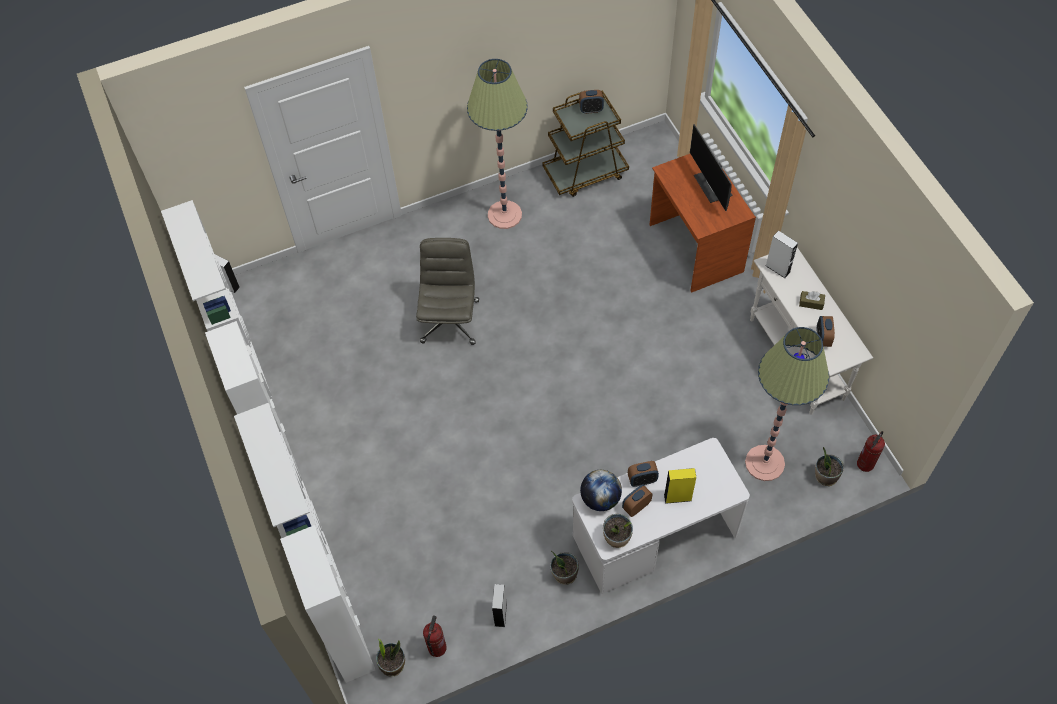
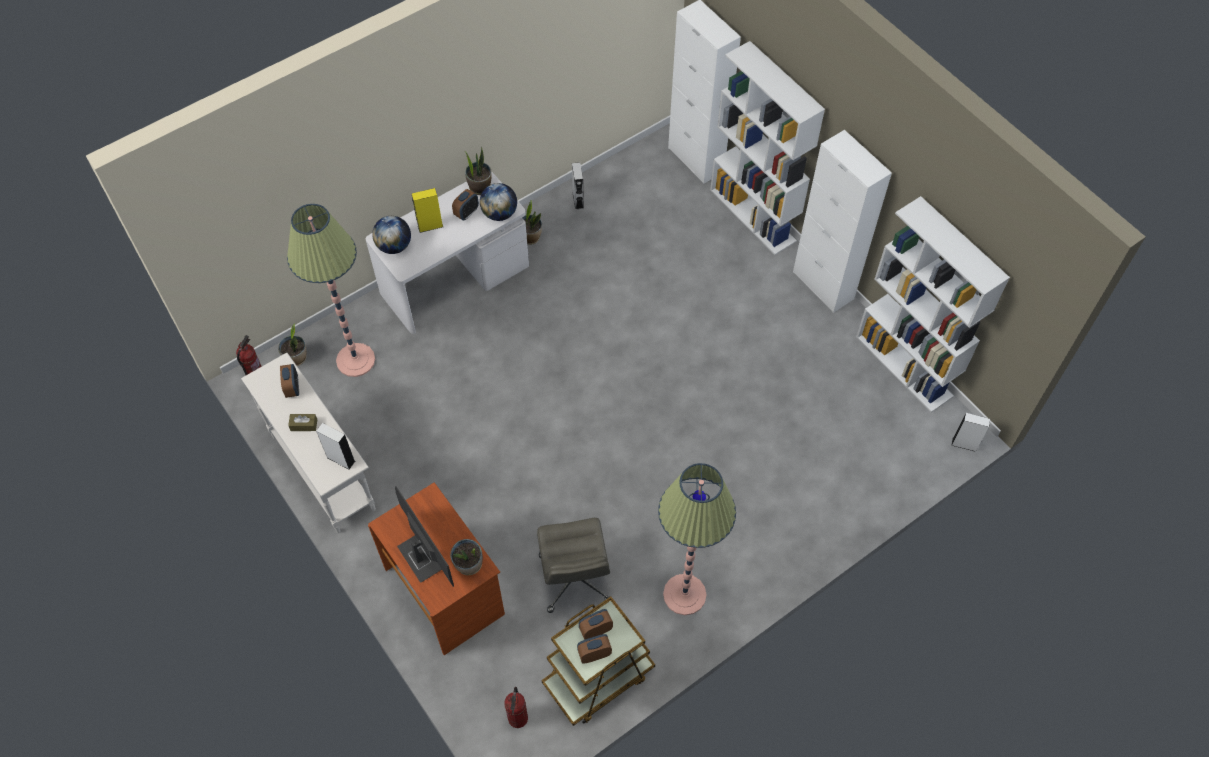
camera: 165 degrees right, 0 degrees up
potted plant [376,638,405,677] -> potted plant moved to [450,539,483,575]
grey office chair [416,238,479,345] -> grey office chair moved to [537,518,610,613]
fire extinguisher [423,615,447,657] -> fire extinguisher moved to [504,687,528,728]
alarm clock [628,461,659,487] -> alarm clock moved to [579,609,613,640]
none -> globe [372,216,411,254]

